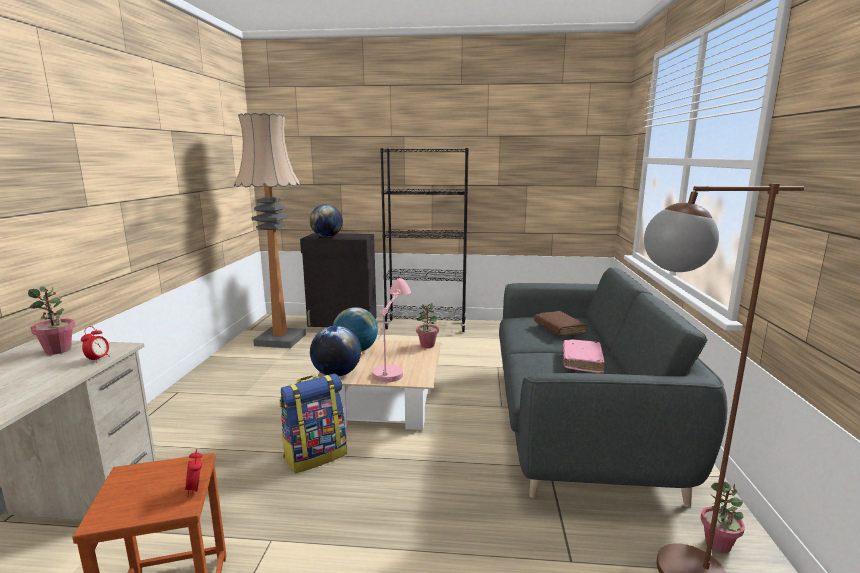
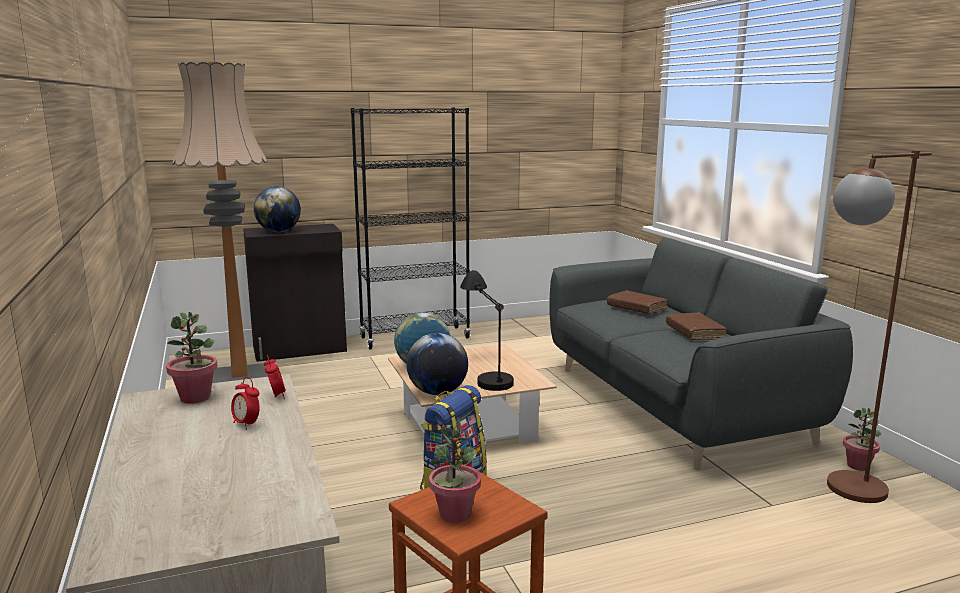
camera: 25 degrees left, 0 degrees up
alarm clock [185,449,202,498] -> alarm clock moved to [231,377,260,430]
pink table lamp [372,278,411,382] -> black table lamp [460,270,514,391]
potted plant [416,303,439,348] -> potted plant moved to [429,418,481,523]
pink book [563,339,605,373] -> brown book [666,313,726,340]

